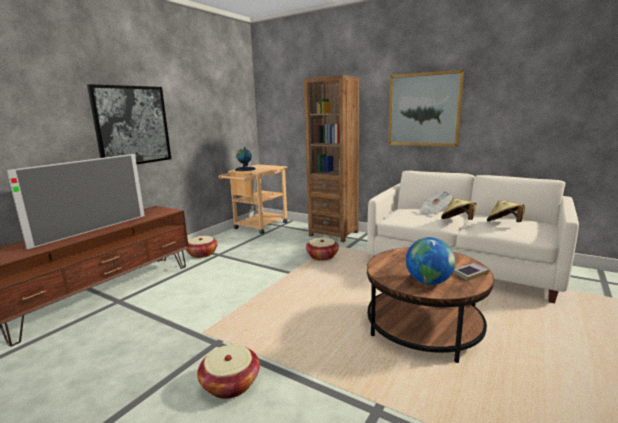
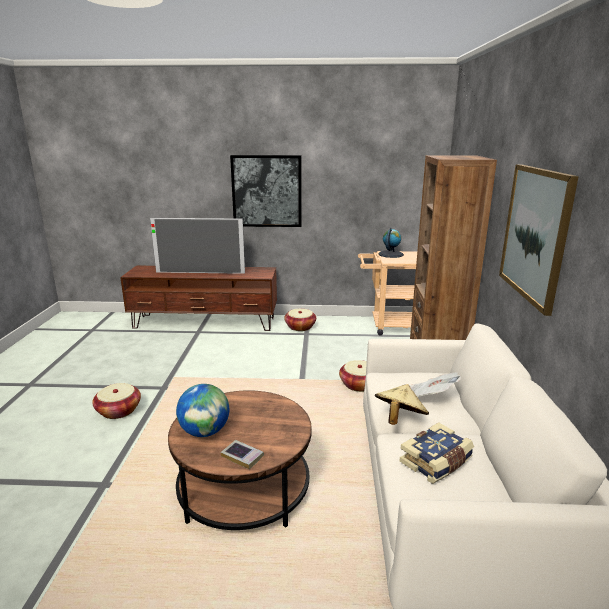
camera: 60 degrees right, 5 degrees up
beige hat [487,200,525,222] -> book [400,422,474,484]

